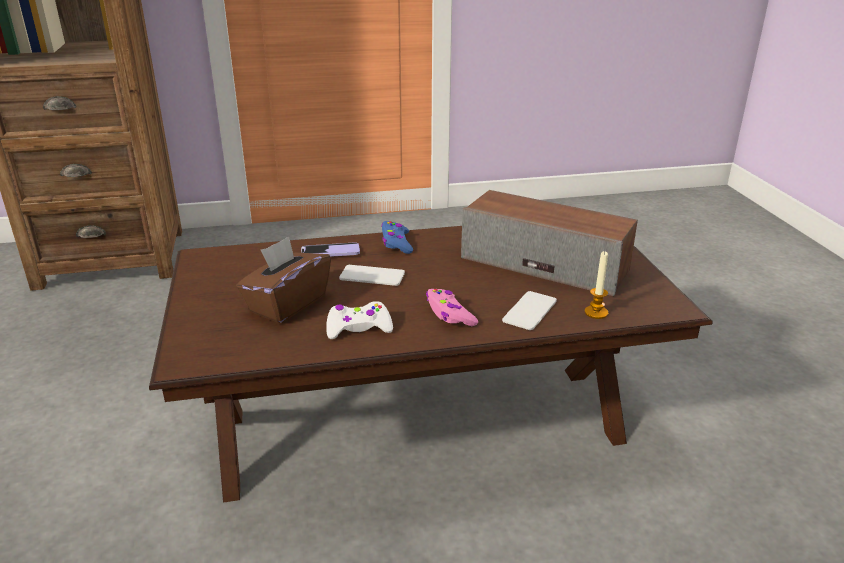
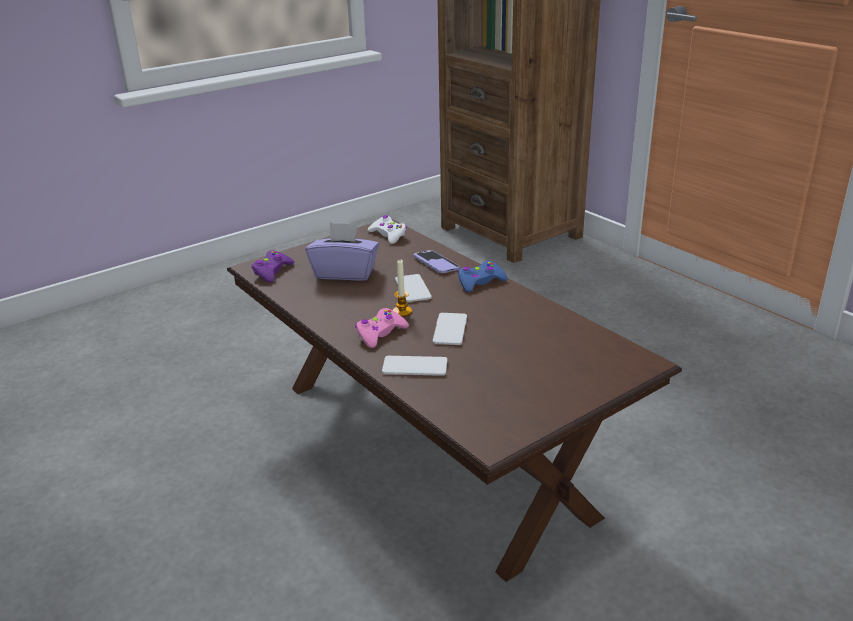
camera: 65 degrees right, 0 degrees up
brown tissue box [236,237,331,323] -> purple tissue box [305,222,379,281]
white game controller [326,301,393,339] -> white game controller moved to [368,215,407,244]
speaker [461,190,638,296] -> none
candle [585,251,608,319] -> candle moved to [393,260,412,317]
none -> purple game controller [251,250,294,283]
none -> phone [433,313,467,345]

